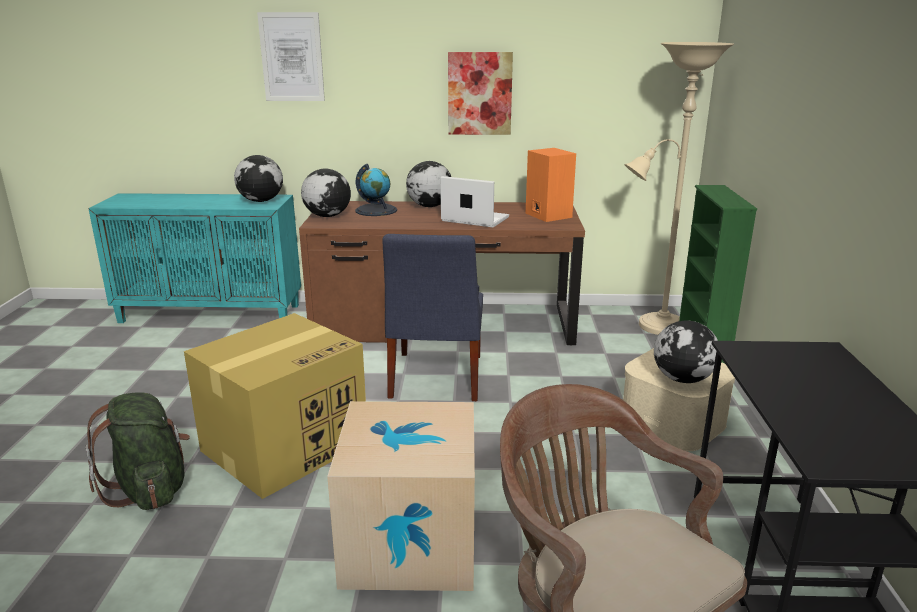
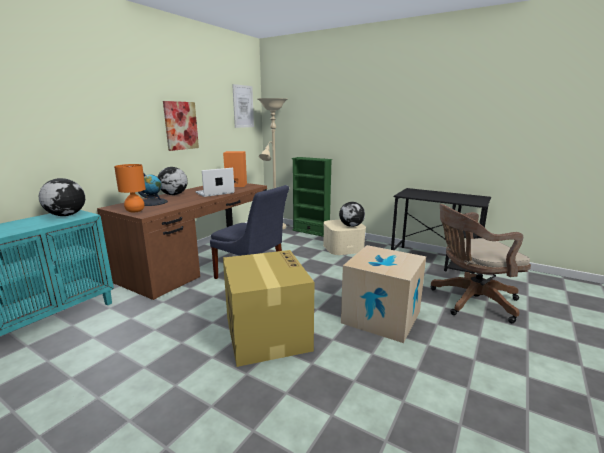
camera: 60 degrees left, 5 degrees down
green backpack [85,392,190,510] -> none
picture [257,12,325,101] -> picture moved to [232,84,254,128]
globe [301,169,351,217] -> orange table lamp [114,164,146,213]

